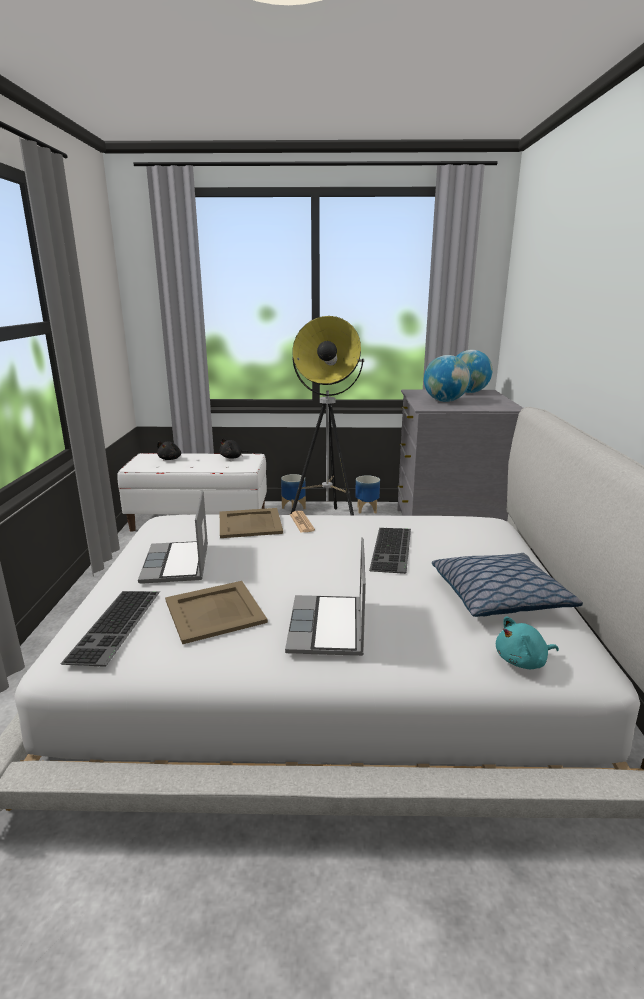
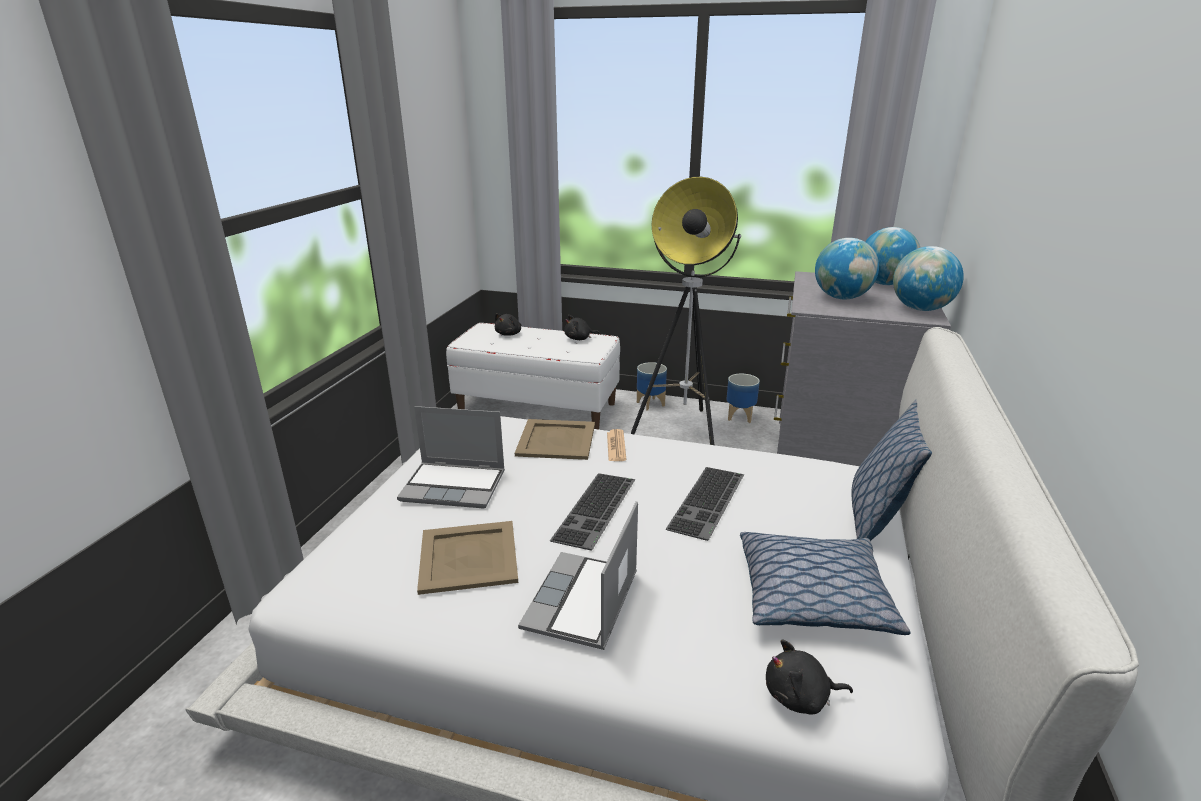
camera: 15 degrees right, 5 degrees up
keyboard [60,591,160,667] -> keyboard moved to [550,473,635,551]
laptop [138,490,208,584] -> laptop turned 90 degrees counterclockwise [397,406,505,509]
turquoise plush toy [496,617,559,669] -> black plush toy [766,639,853,715]
none -> pillow [851,400,932,541]
none -> globe [893,246,964,311]

